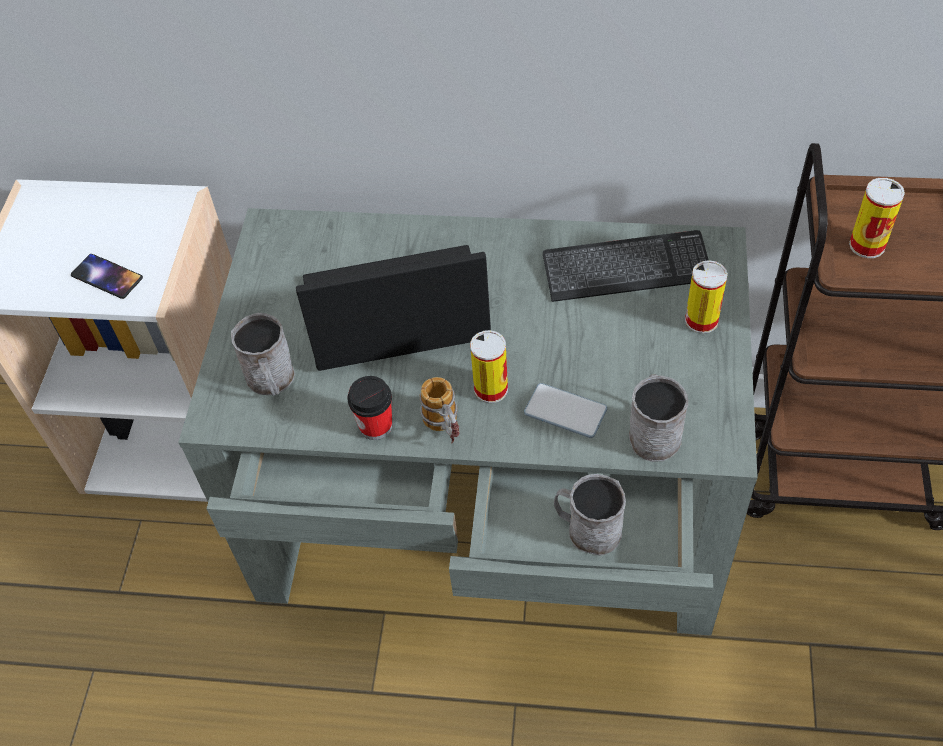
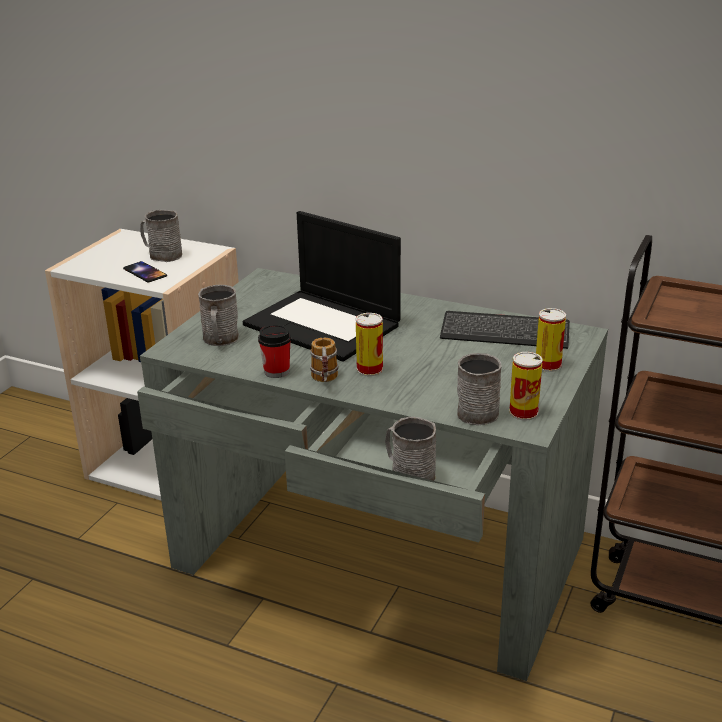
camera: 15 degrees right, 25 degrees down
laptop [296,245,491,371] -> laptop turned 150 degrees counterclockwise [243,211,401,362]
phone [524,383,607,438] -> none
can [849,178,905,258] -> can moved to [509,352,543,420]
none -> grey mug [140,210,182,262]

